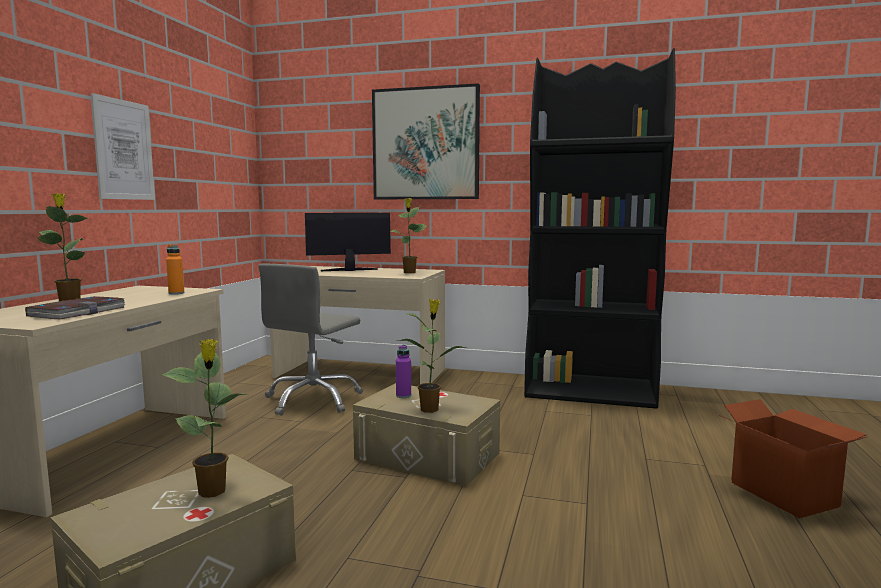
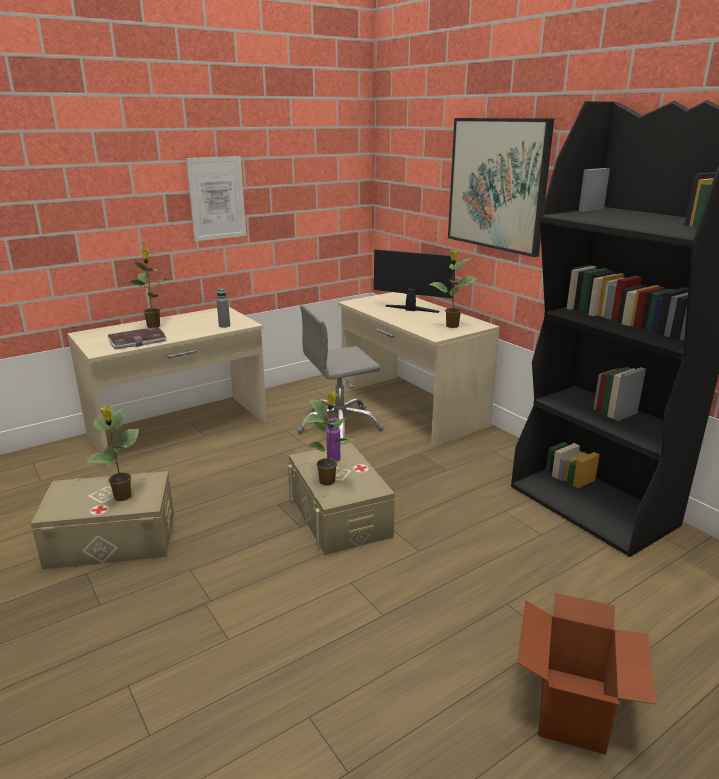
camera: 40 degrees right, 15 degrees up
orange bottle [166,245,184,295] -> grey bottle [217,288,230,328]

